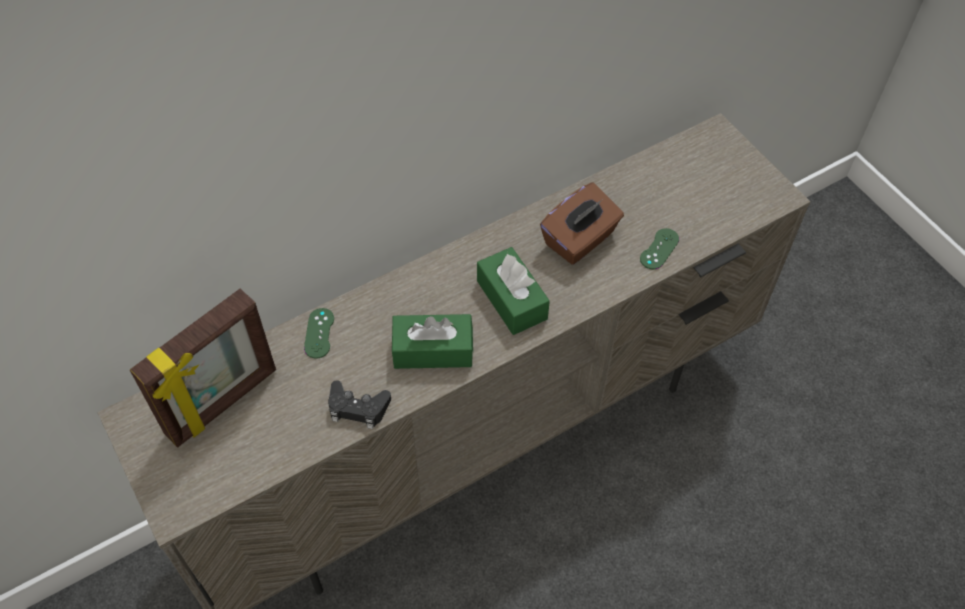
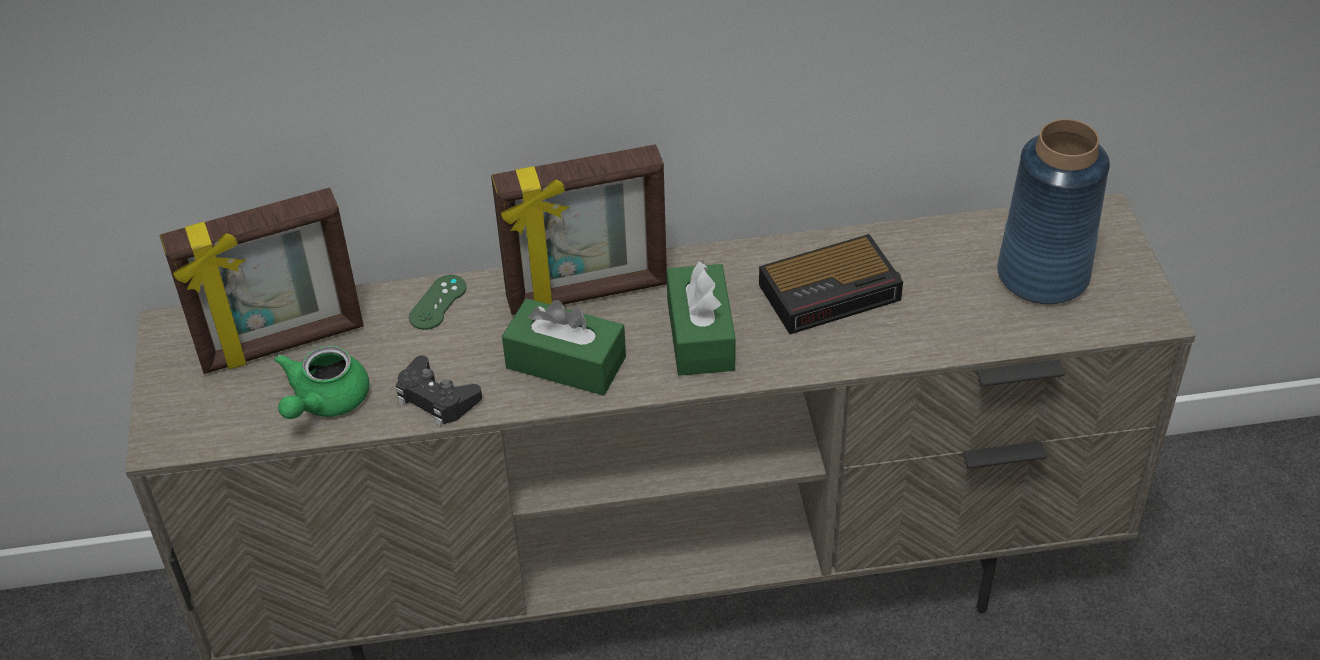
camera: 25 degrees right, 10 degrees down
brown tissue box [540,182,624,265] -> alarm clock [759,234,903,334]
green game controller [640,228,679,269] -> none
none -> green teapot [274,346,369,419]
none -> picture frame [491,145,667,315]
none -> blue vase [997,119,1110,304]

